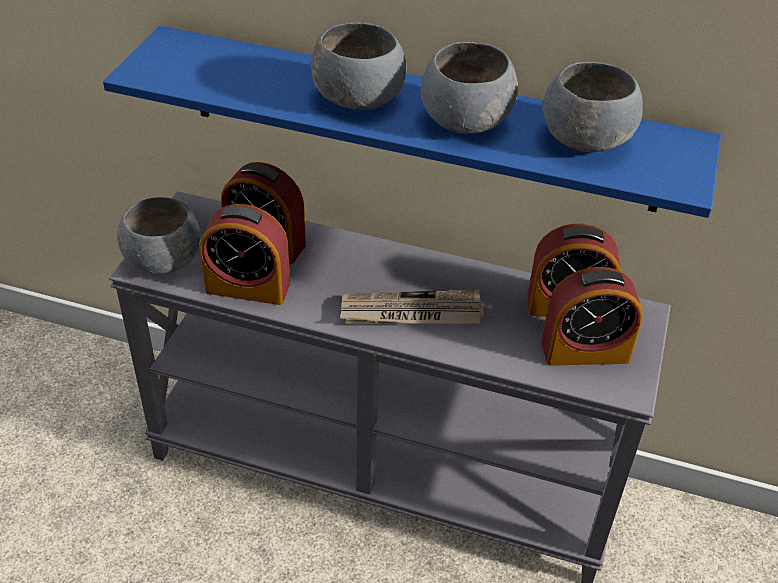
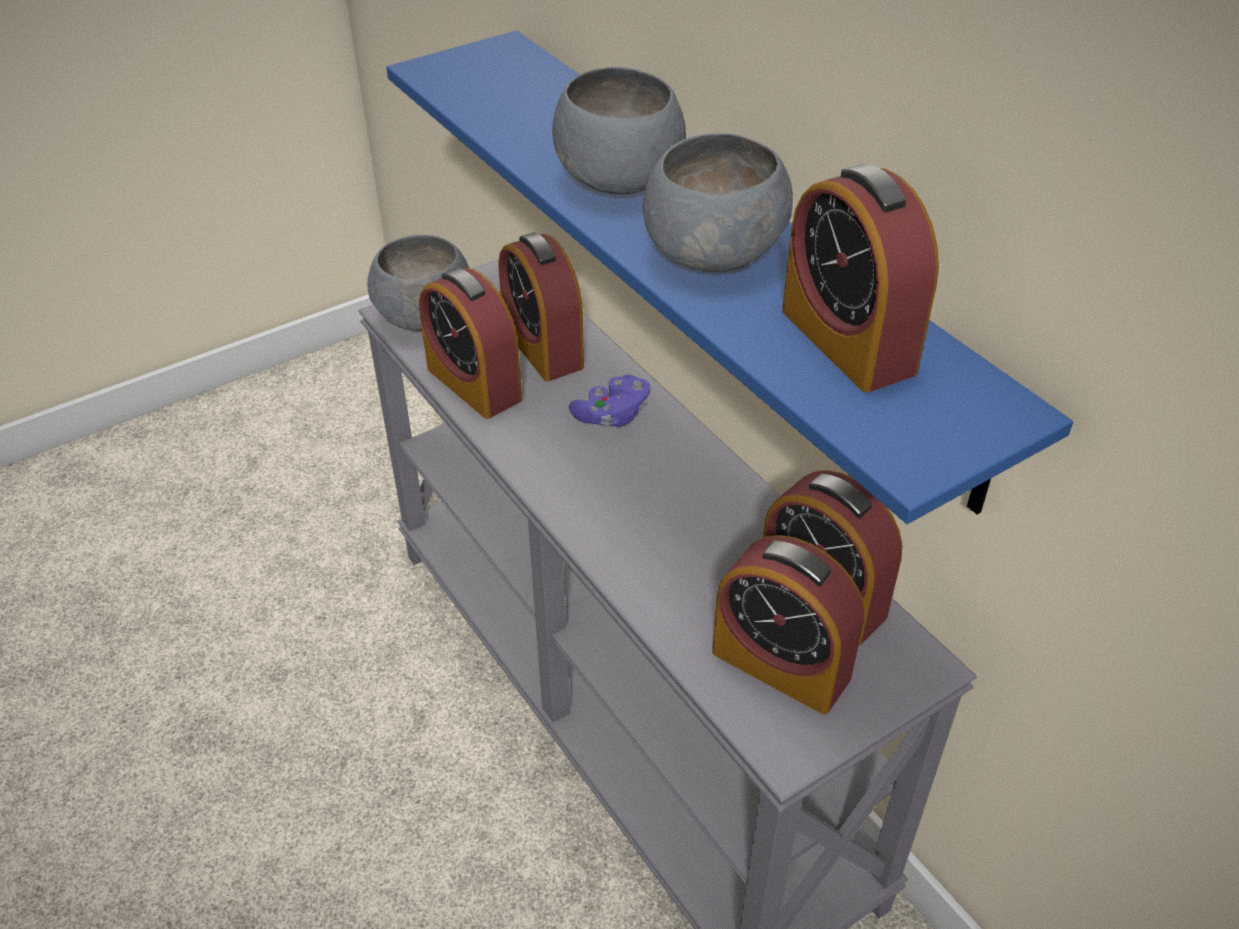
camera: 40 degrees right, 0 degrees up
newspaper [341,290,485,324] -> none
grey bowl [542,62,643,152] -> alarm clock [782,164,939,392]
none -> purple game controller [569,375,650,427]

